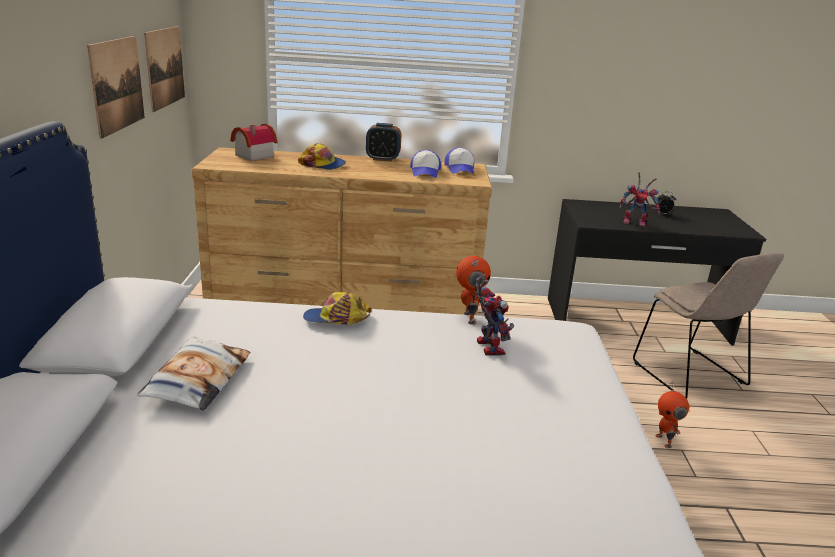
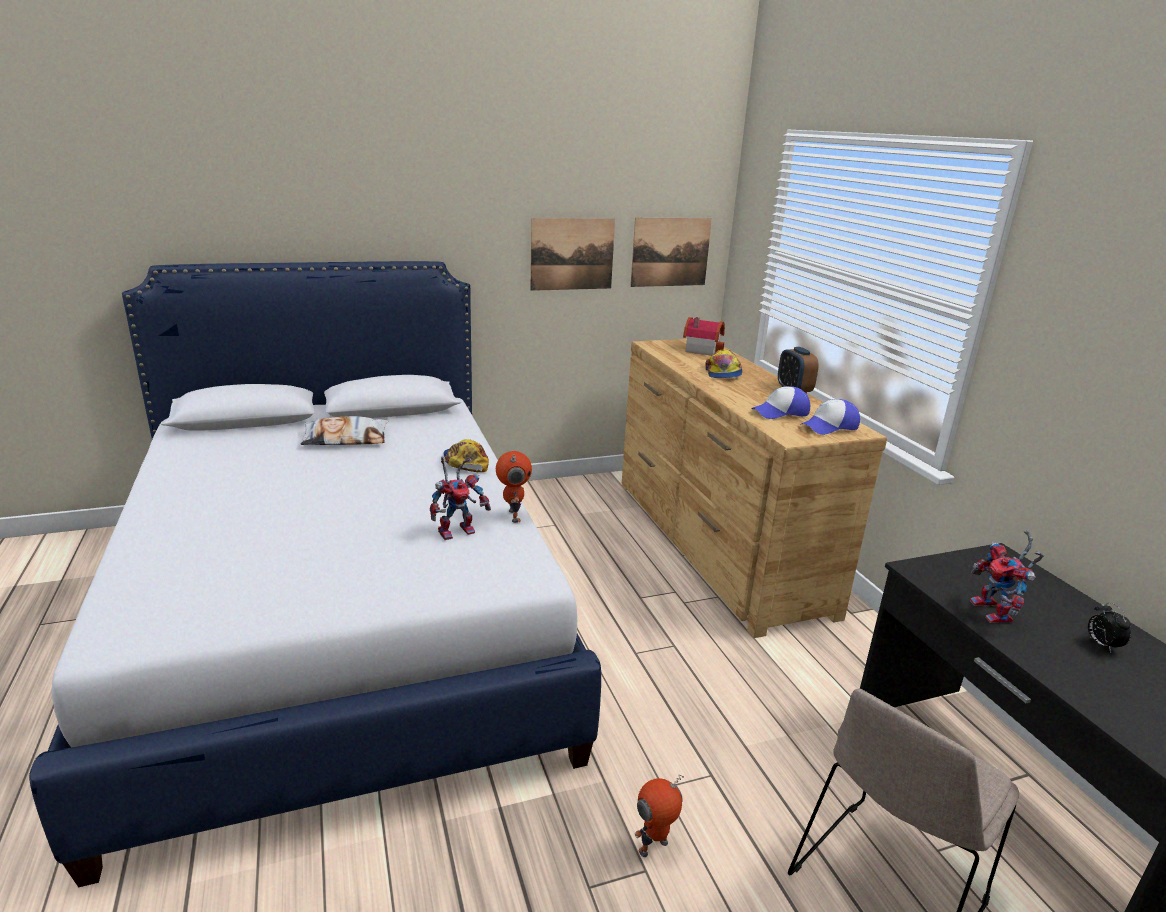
camera: 70 degrees right, 0 degrees up
toy robot [456,256,491,325] -> toy robot turned 75 degrees counterclockwise [496,451,532,523]

